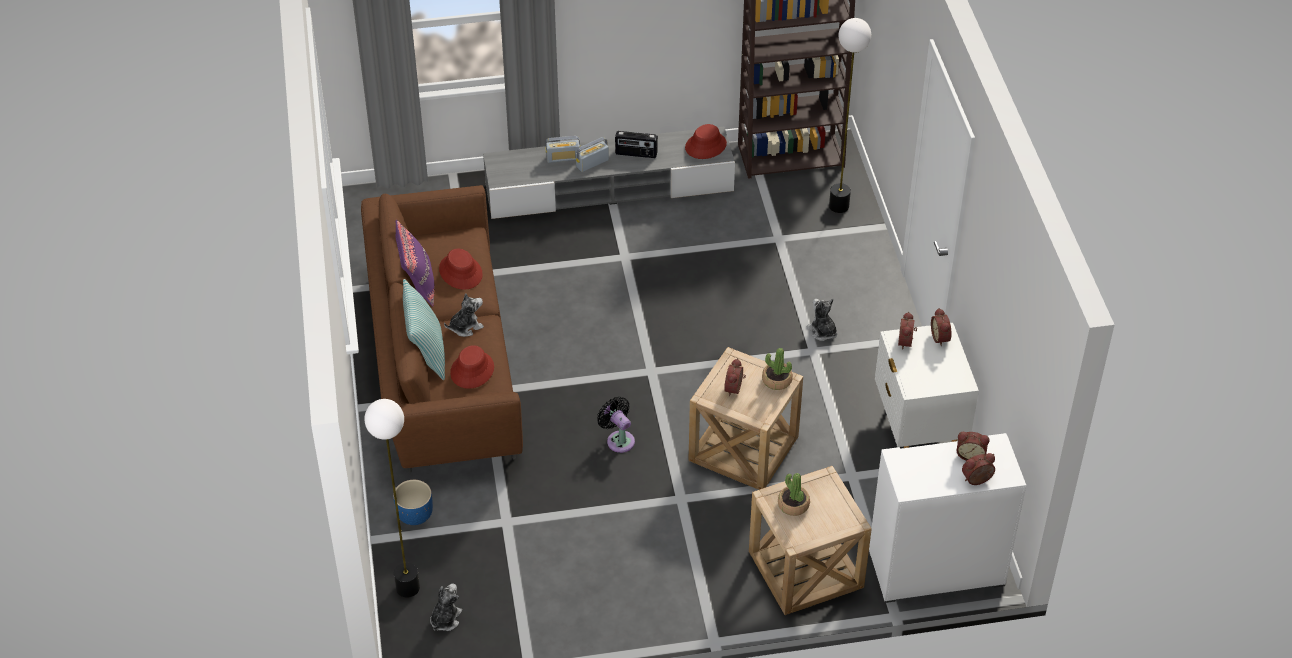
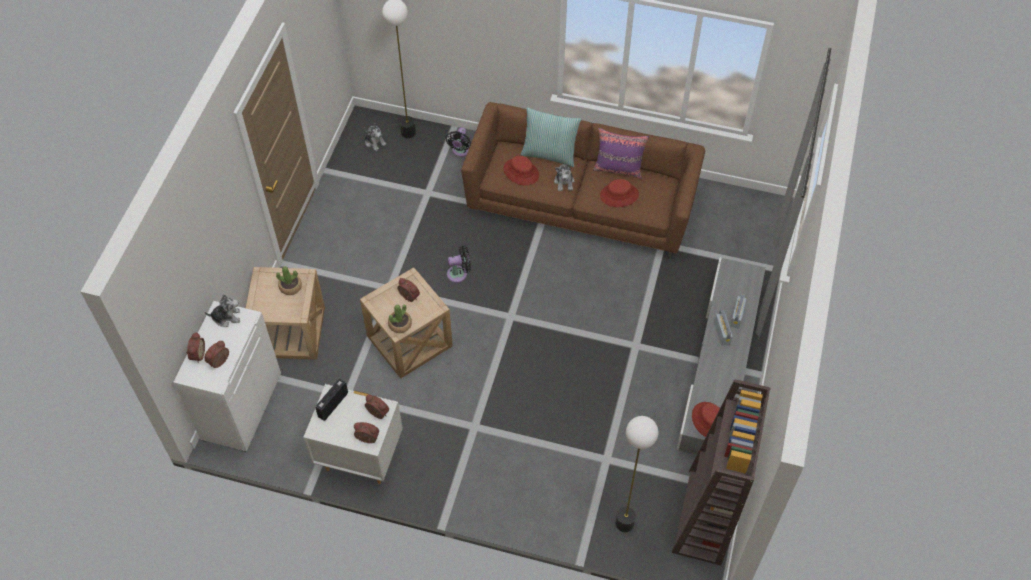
camera: 115 degrees right, 10 degrees up
blue planter [393,480,433,525] -> black fan [446,127,471,157]
radio [615,131,658,158] -> radio moved to [315,379,348,421]
plush toy [807,299,837,341] -> plush toy moved to [205,295,240,327]

